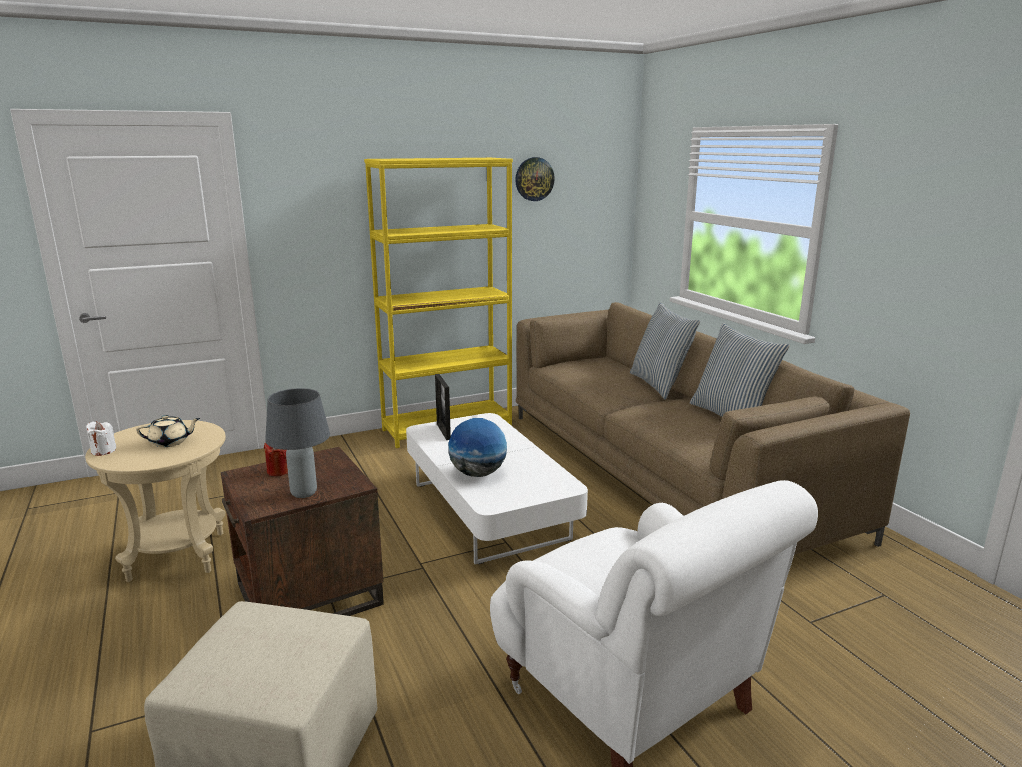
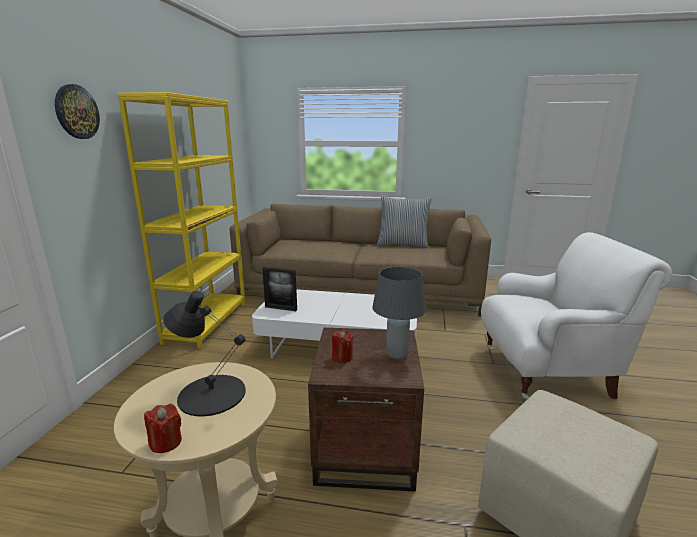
camera: 55 degrees left, 0 degrees up
white candle [86,421,116,456] -> red candle [144,403,182,453]
beige teapot [136,415,200,447] -> black table lamp [163,291,246,416]
globe [448,418,507,477] -> none
wall clock [515,157,555,201] -> wall clock moved to [55,84,100,139]
pillow [630,303,700,400] -> none

